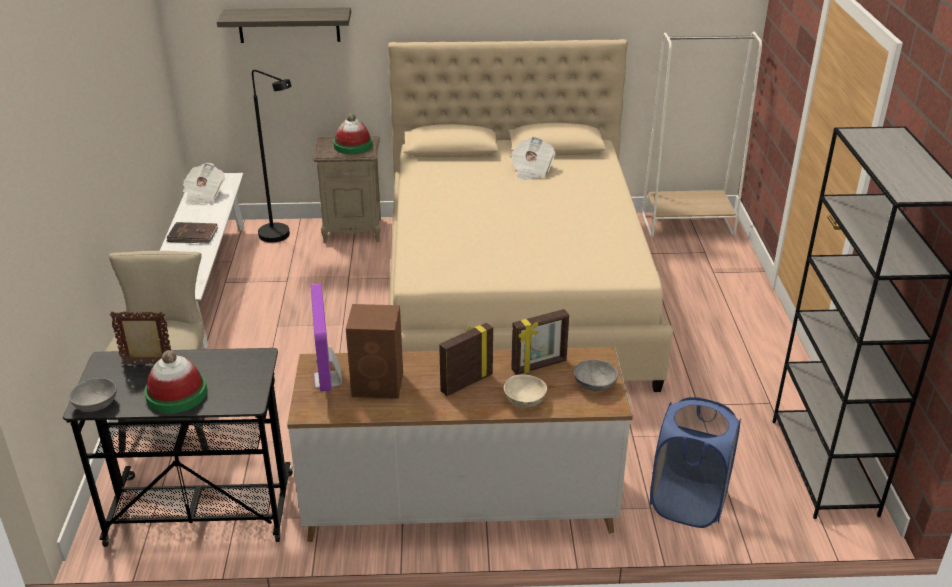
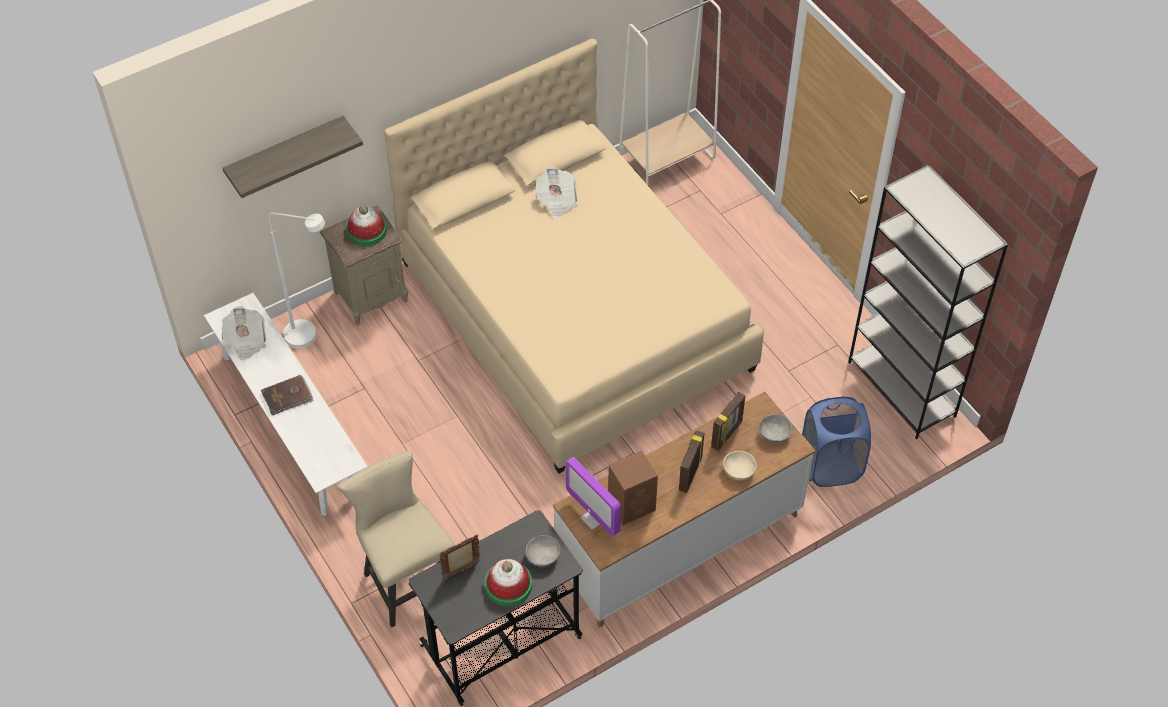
camera: 30 degrees left, 20 degrees up
grey bowl [68,378,117,412] -> grey bowl moved to [526,535,561,567]
black floor lamp [252,70,292,243] -> white floor lamp [268,213,325,349]

